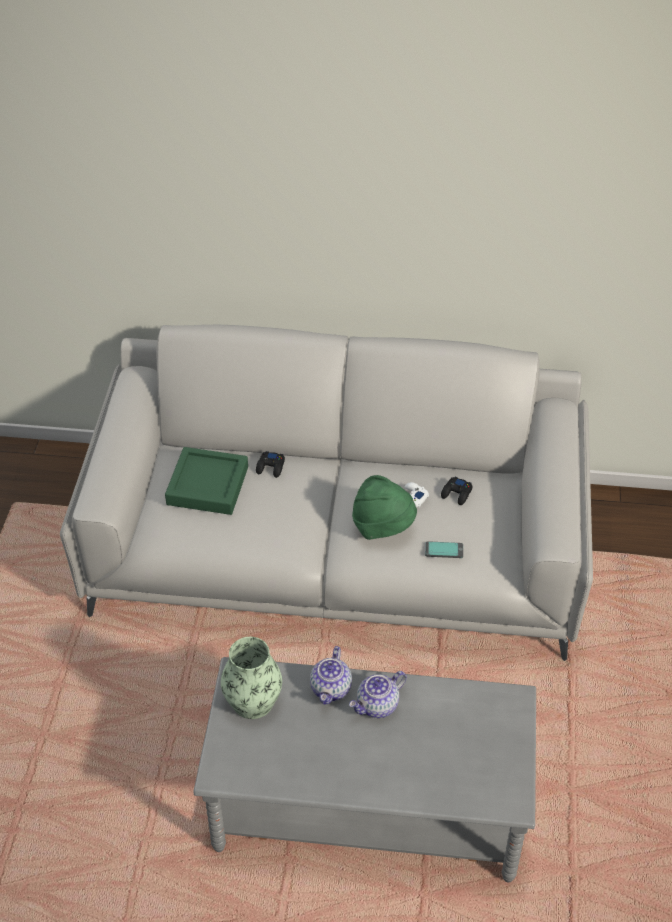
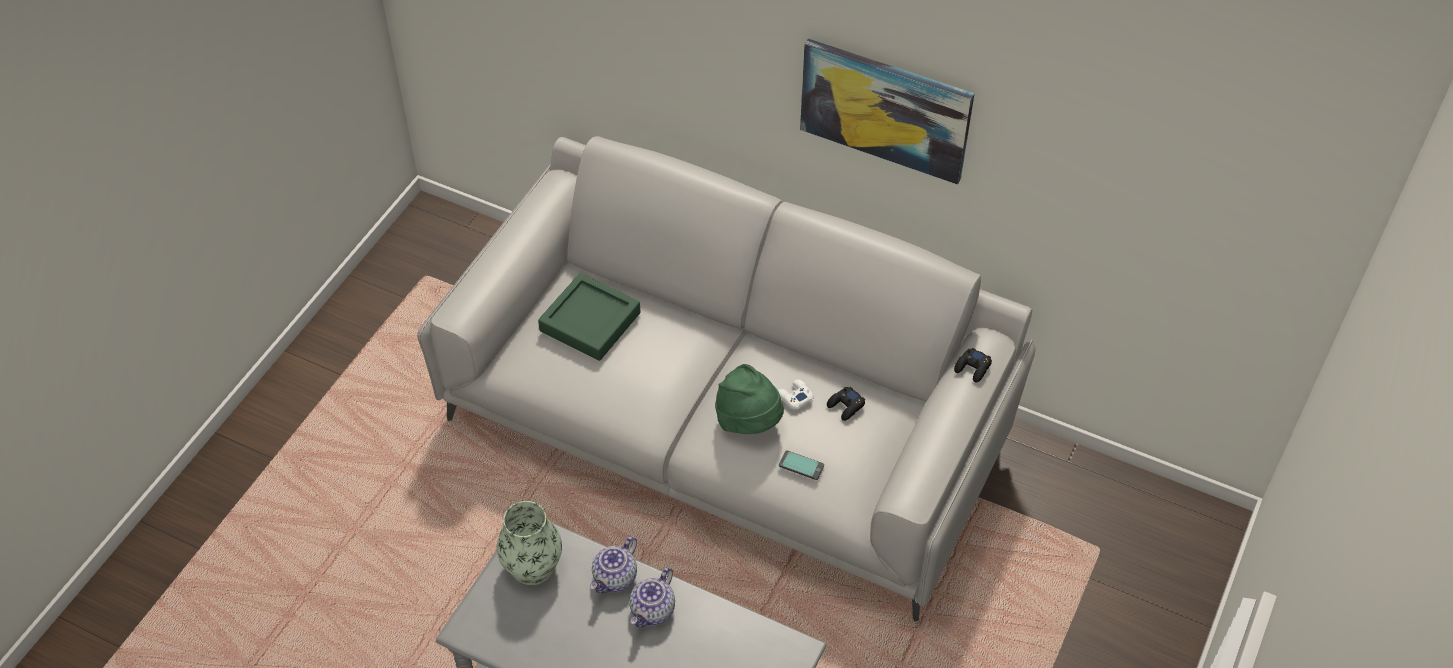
camera: 20 degrees right, 5 degrees up
black game controller [256,451,285,478] -> black game controller moved to [954,348,992,383]
teapot [349,671,407,718] -> teapot turned 45 degrees counterclockwise [629,567,675,627]
none -> picture [800,39,974,185]

